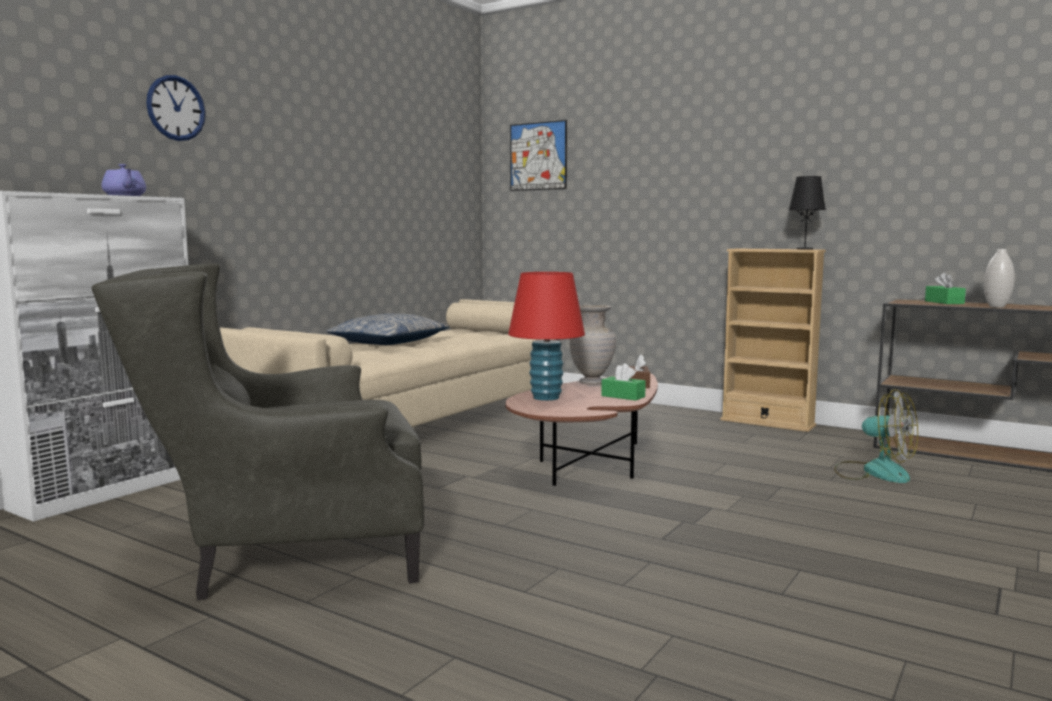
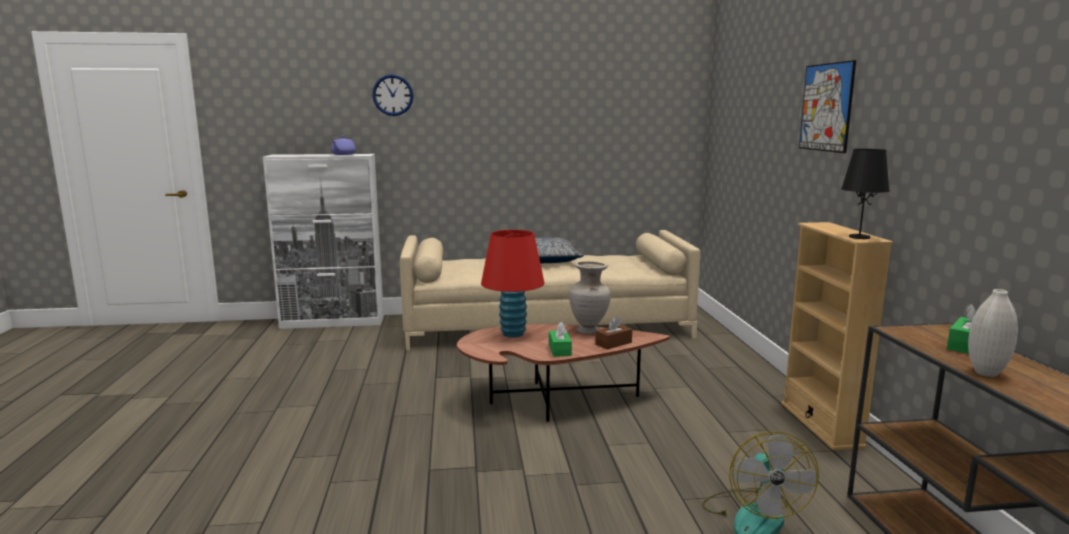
camera: 50 degrees right, 5 degrees up
grey armchair [92,263,424,600] -> none
picture [510,120,567,191] -> picture moved to [799,60,856,153]

